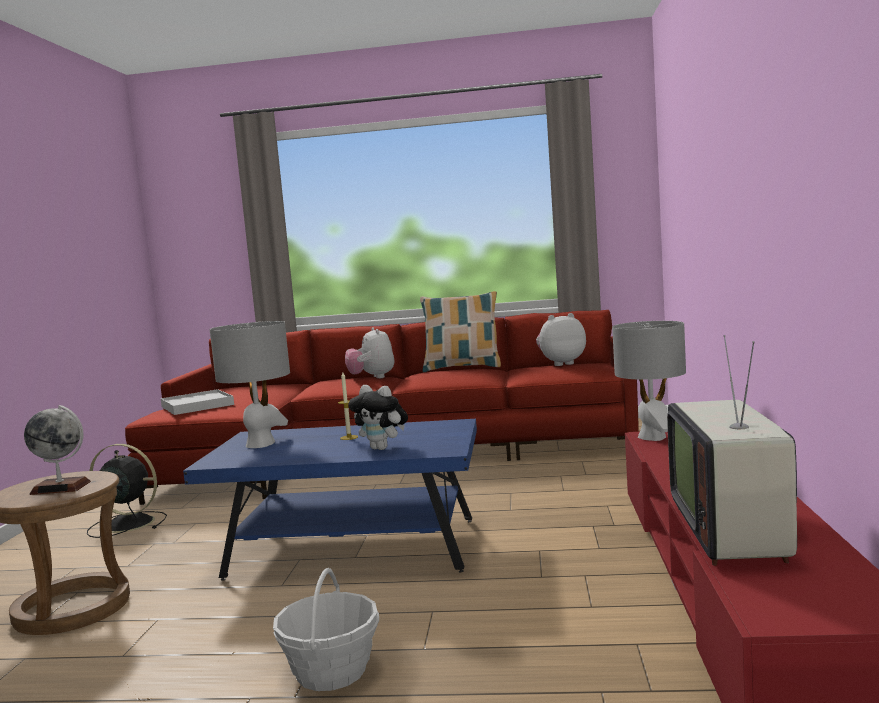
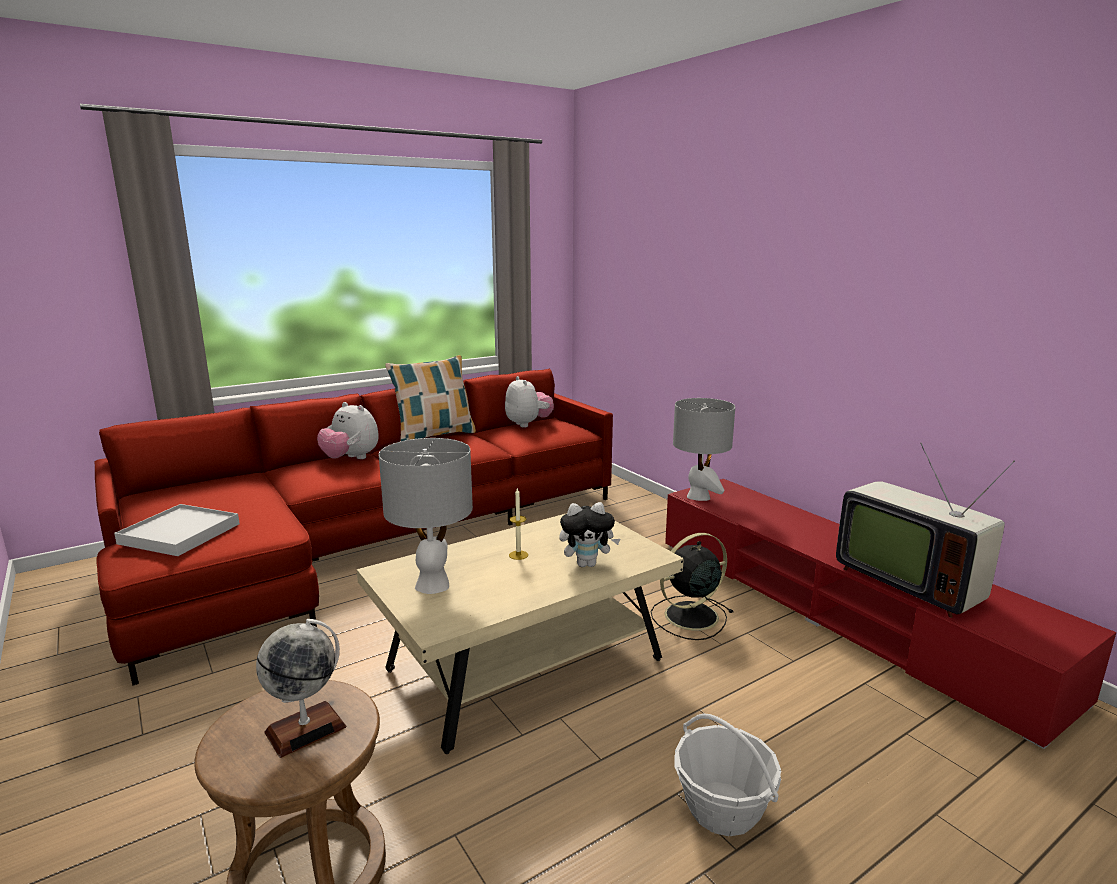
camera: 40 degrees left, 10 degrees up
black fan [87,444,167,538] -> black fan moved to [651,533,733,640]
blue coffee table [183,419,477,581] -> beige coffee table [357,513,684,754]
plush toy [536,313,586,366] -> plush toy turned 120 degrees clockwise [505,376,554,428]

